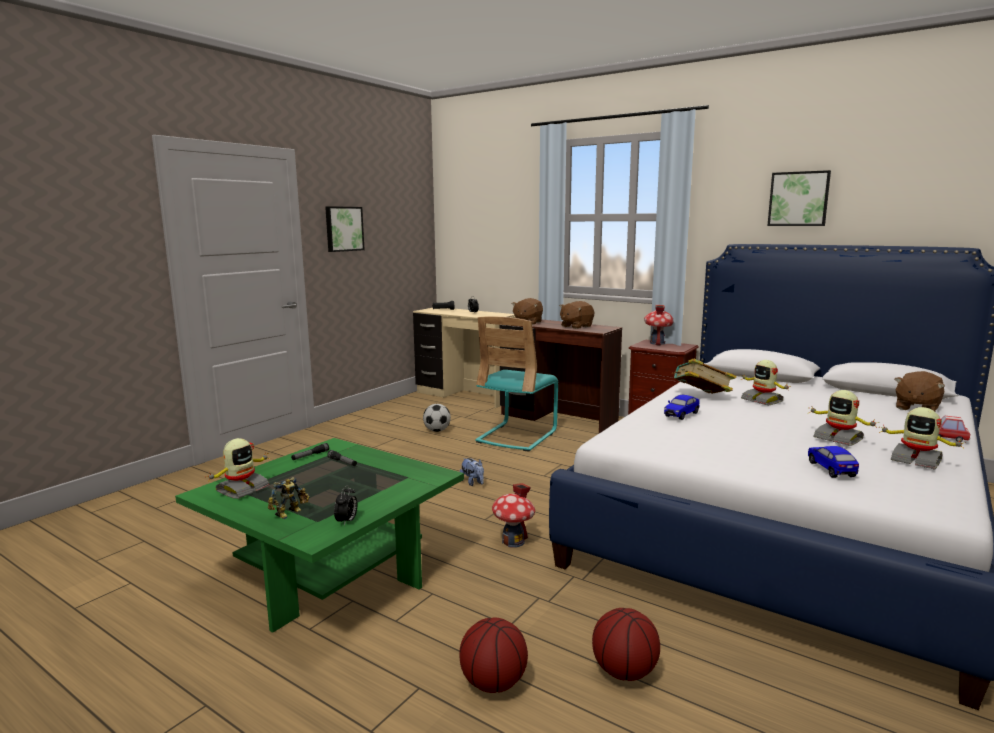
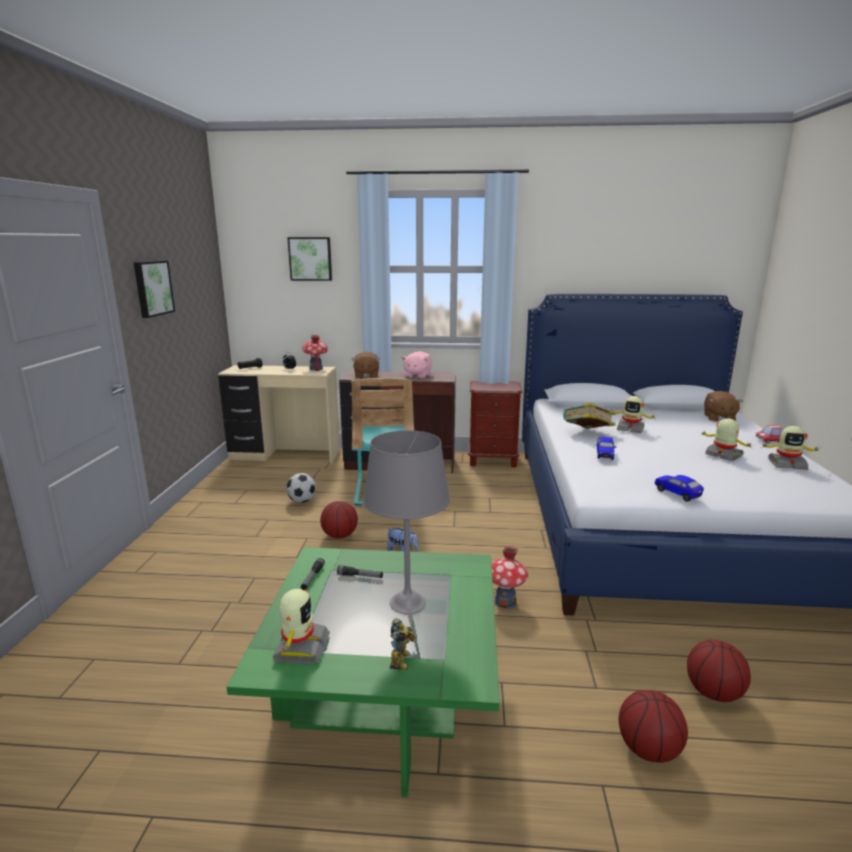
camera: 30 degrees left, 5 degrees up
alarm clock [334,485,357,526] -> none
brown plush toy [560,301,594,329] -> pink plush toy [401,351,432,379]
toy house [644,305,674,345] -> toy house moved to [302,335,328,371]
picture [767,170,831,226] -> picture moved to [287,237,332,281]
toy robot [807,390,879,446] -> toy robot turned 150 degrees counterclockwise [700,418,753,461]
toy car [808,446,859,478] -> toy car moved to [655,475,704,502]
none -> basketball [320,501,358,538]
none -> grey table lamp [363,430,450,614]

